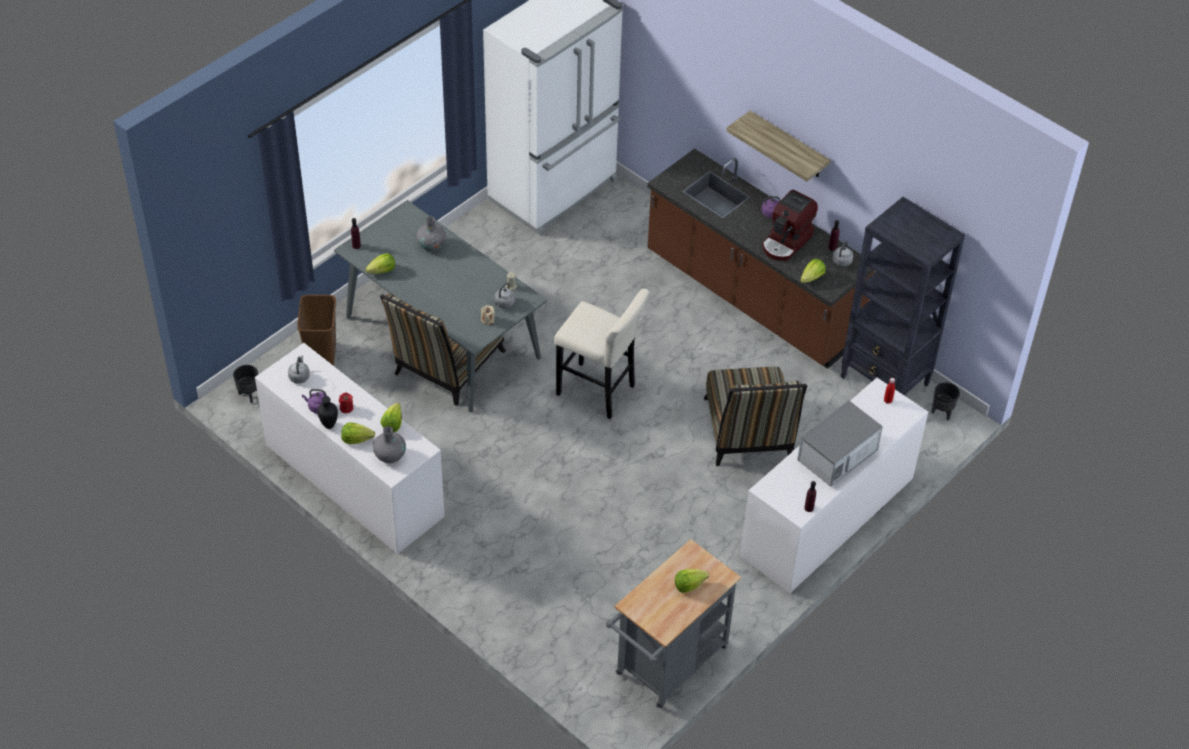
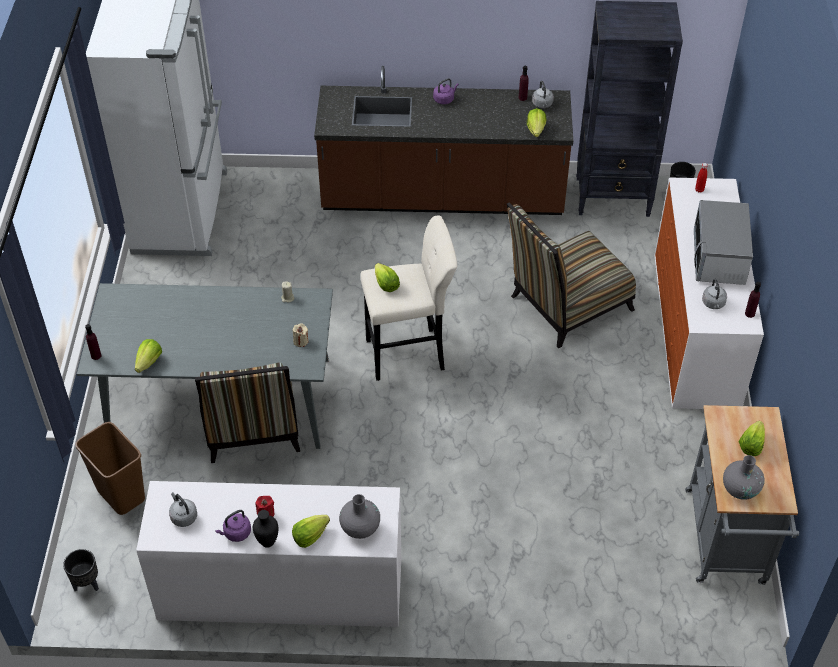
camera: 40 degrees left, 0 degrees up
lettuce [380,403,402,432] -> lettuce moved to [375,263,400,292]
grey vase [417,216,446,251] -> grey vase moved to [723,455,765,500]
grey kettle [493,282,515,308] -> grey kettle moved to [702,279,727,309]
chair [704,367,807,466] -> chair turned 105 degrees clockwise [507,202,636,348]
shelf [726,111,830,182] -> none
coffee machine [762,190,818,261] -> none

